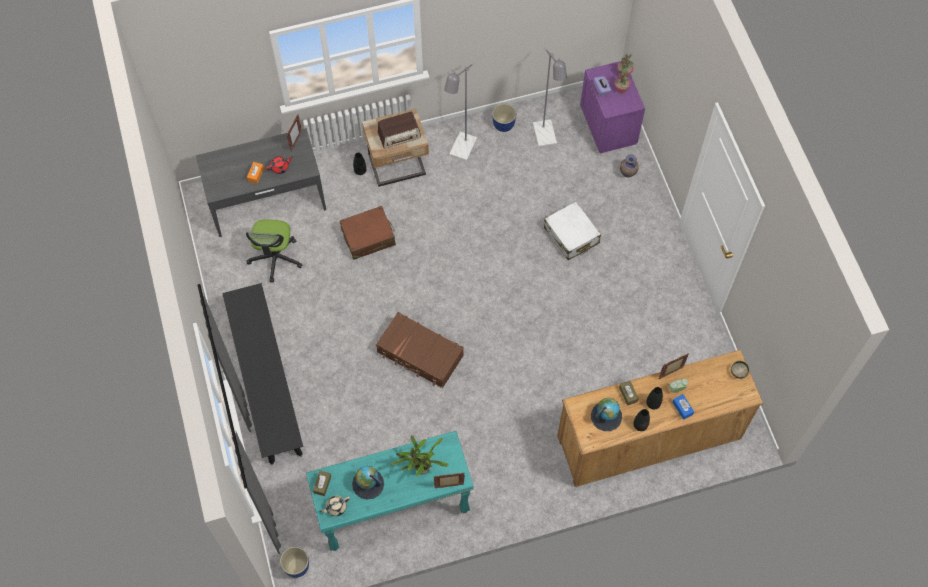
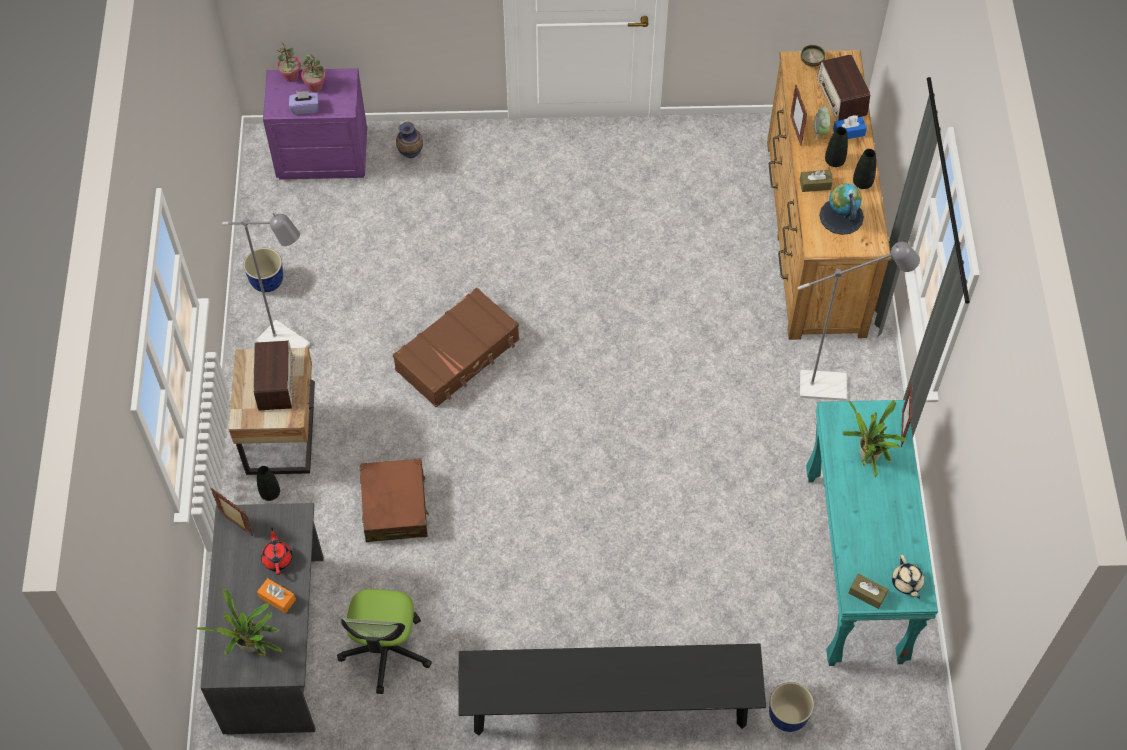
camera: 75 degrees left, 5 degrees down
office chair [246,219,303,283] -> office chair turned 75 degrees clockwise [337,589,432,694]
planter [280,547,309,578] -> planter moved to [769,682,814,732]
globe [352,466,384,500] -> none
brown suitcase [376,312,464,388] -> brown suitcase moved to [393,287,519,408]
grey floor lamp [533,48,567,147] -> grey floor lamp moved to [798,242,920,401]
white suitcase [544,202,601,260] -> none
none -> potted plant [197,589,283,656]
none -> radio [817,54,870,121]

